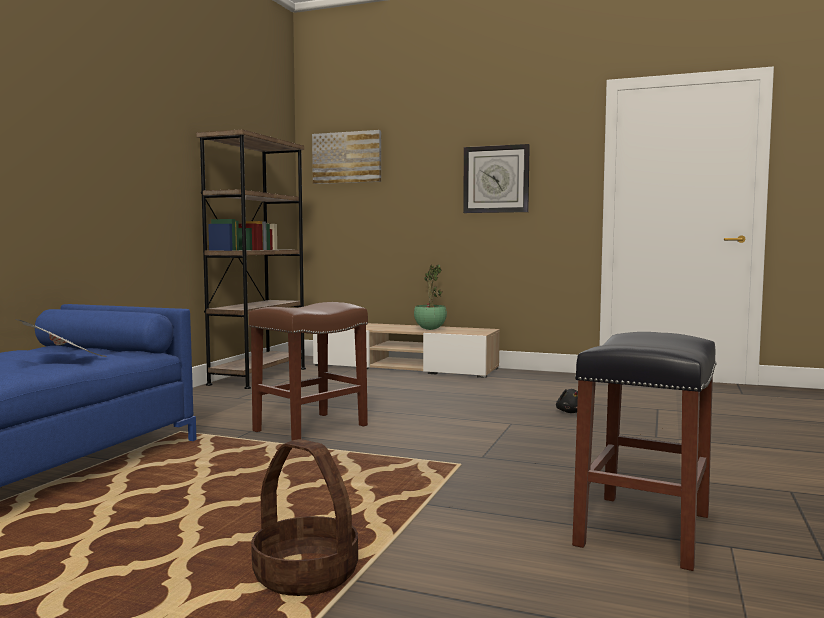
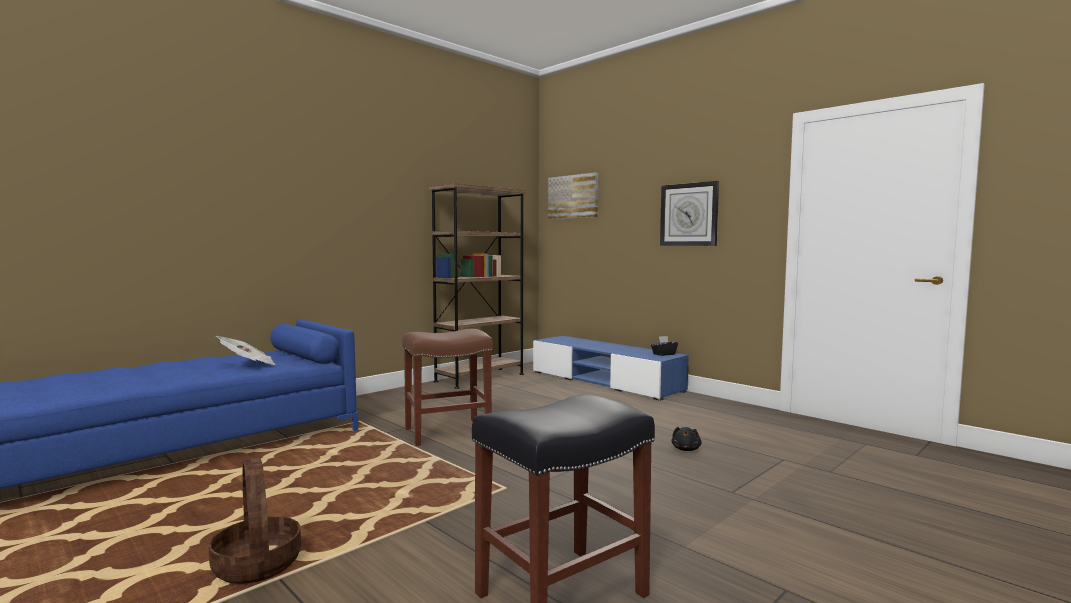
camera: 25 degrees right, 0 degrees up
beige tv stand [313,323,500,378] -> blue tv stand [533,336,689,401]
potted plant [414,264,447,330] -> none
none -> black tissue box [651,336,678,356]

